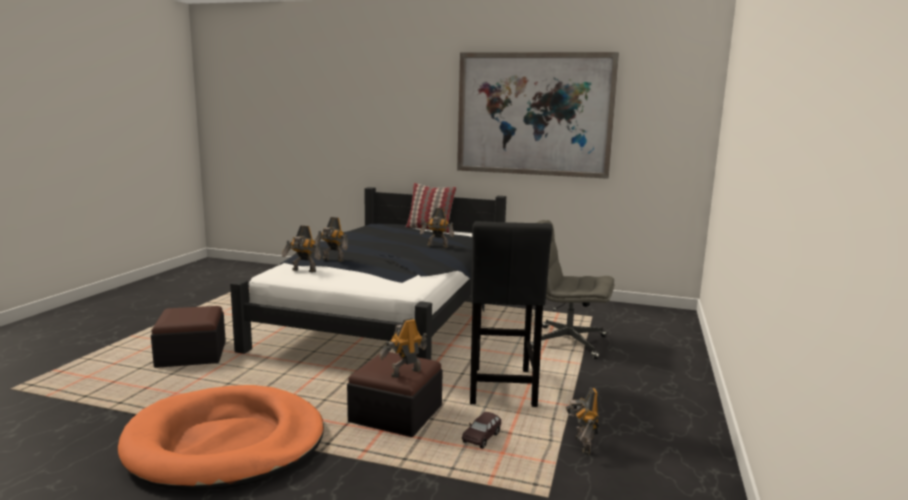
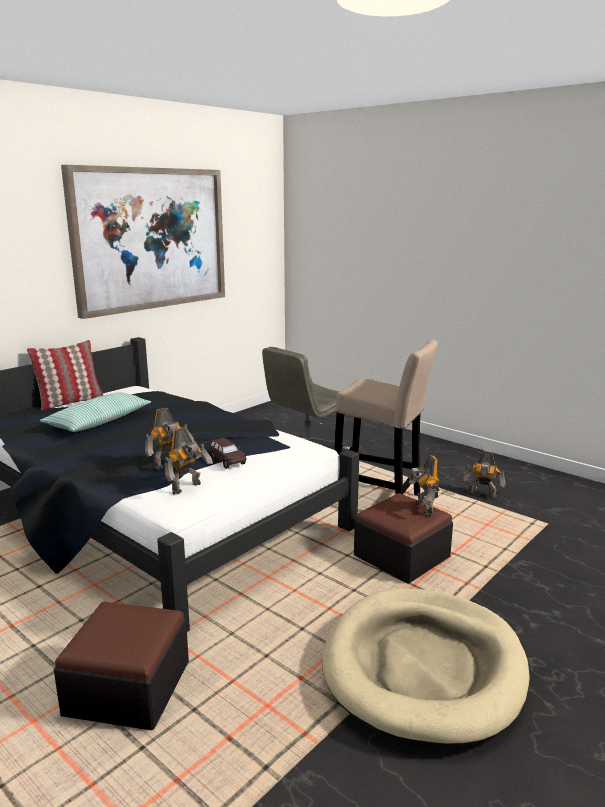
camera: 65 degrees left, 5 degrees up
orange dog bed [118,385,324,491] -> beige dog bed [322,588,530,747]
toy robot [420,208,454,248] -> none
brown toy car [462,412,501,449] -> brown toy car moved to [209,438,247,469]
black stool [470,221,552,407] -> beige stool [334,340,438,496]
none -> pillow [40,392,151,432]

